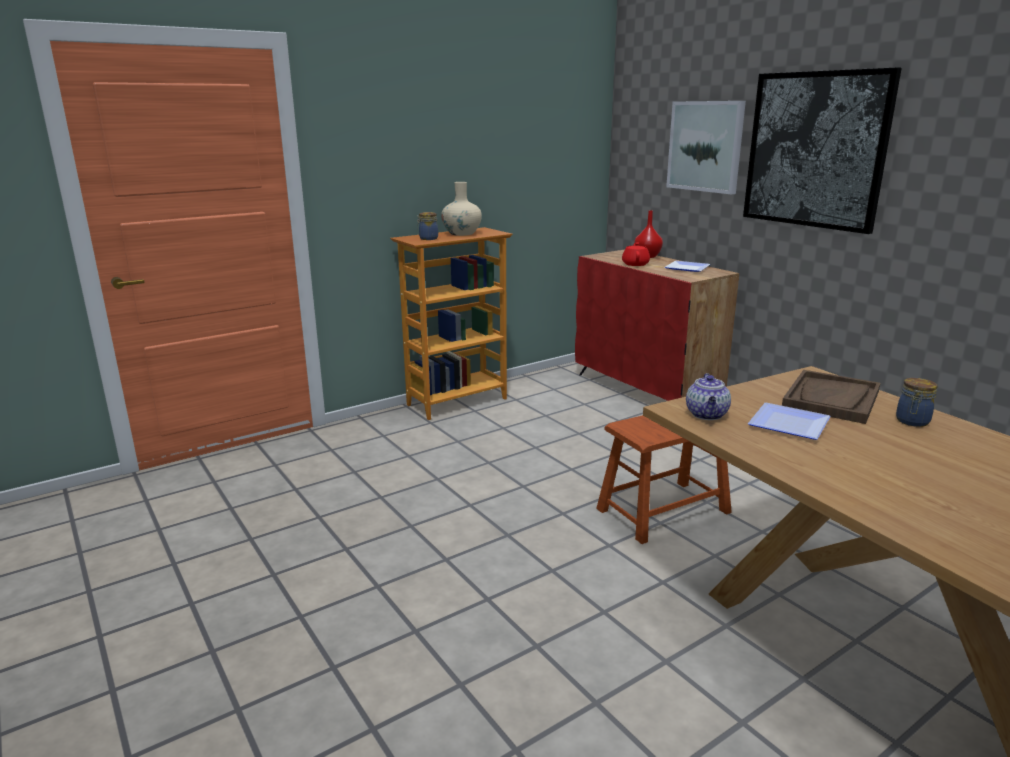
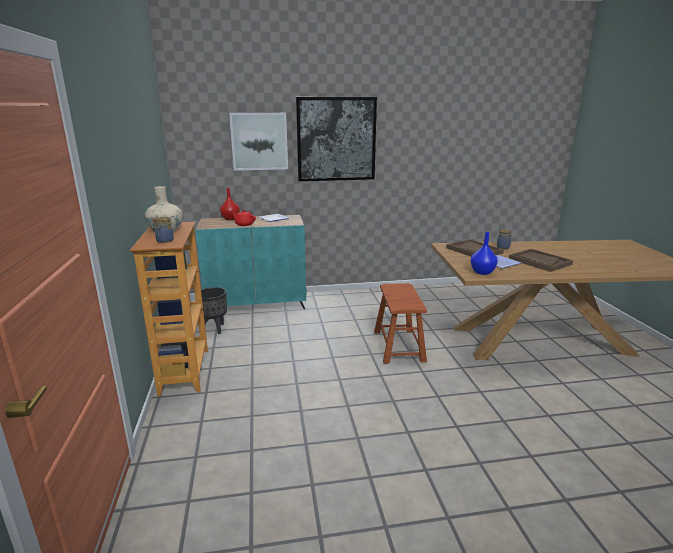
camera: 65 degrees left, 0 degrees up
red cabinet [575,250,739,401] -> turquoise cabinet [196,215,307,309]
teapot [686,373,731,420] -> blue vase [471,232,498,275]
none -> black planter [201,287,227,334]
none -> brown tray [509,249,573,272]

